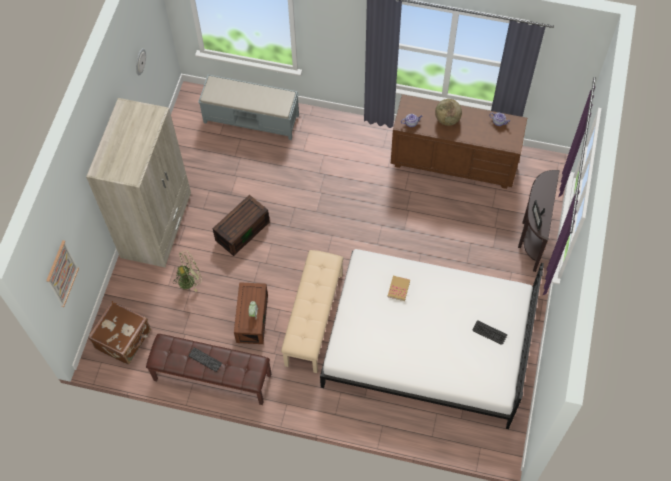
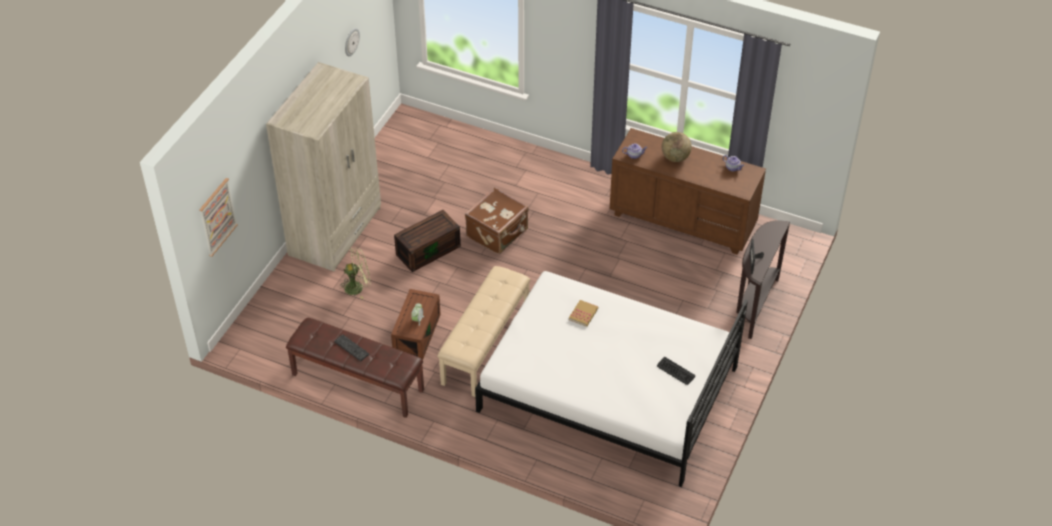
camera: 10 degrees right, 15 degrees down
brown suitcase [88,301,151,365] -> brown suitcase moved to [465,187,529,254]
grey bench [198,74,299,140] -> none

